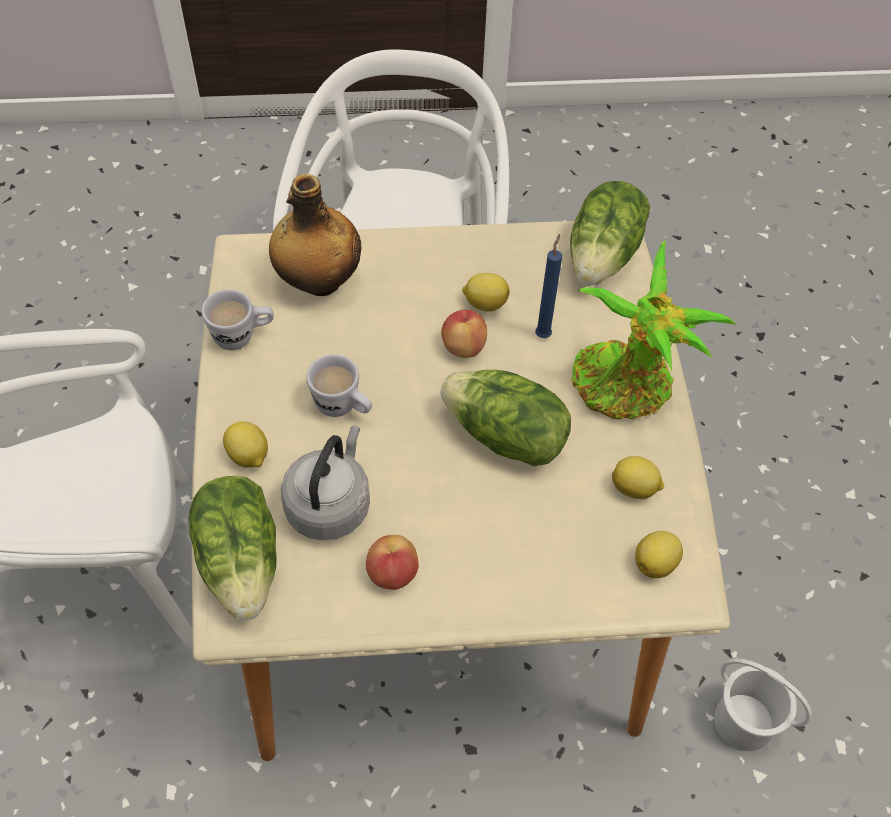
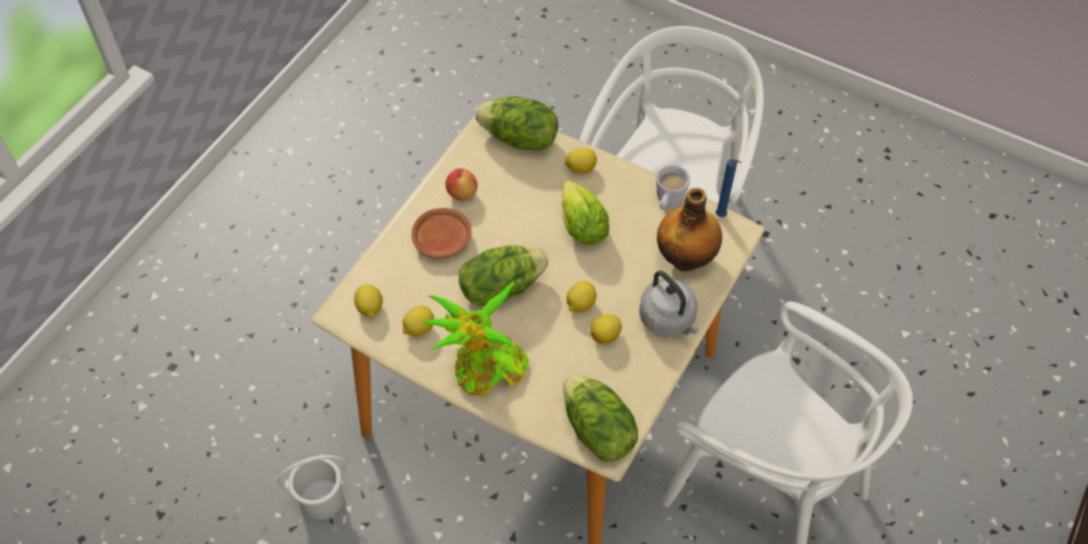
camera: 125 degrees right, 0 degrees up
grey kettle [281,426,370,540] -> grey kettle moved to [639,271,699,337]
white mug [306,354,372,417] -> lettuce [562,181,609,245]
apple [441,310,487,358] -> lemon [566,281,596,312]
blue candle [535,234,562,338] -> blue candle moved to [716,159,741,217]
none -> brown plate [412,208,472,258]

